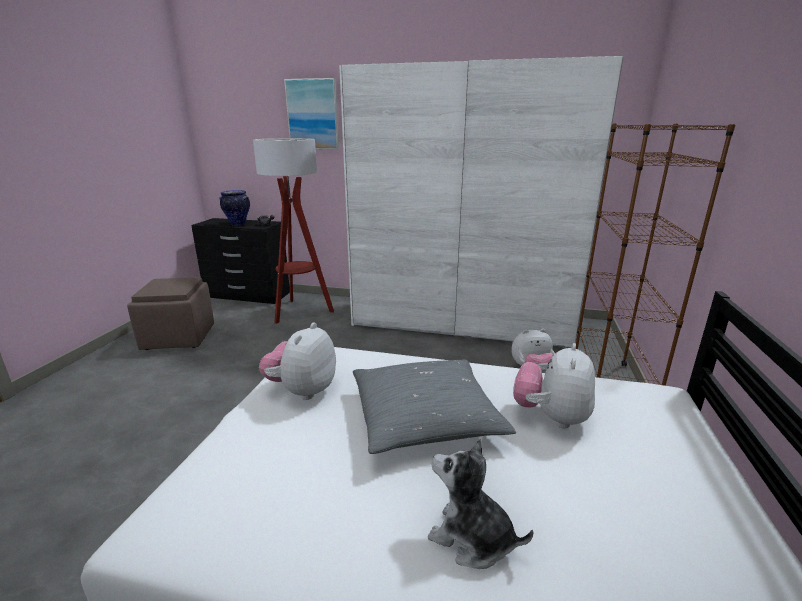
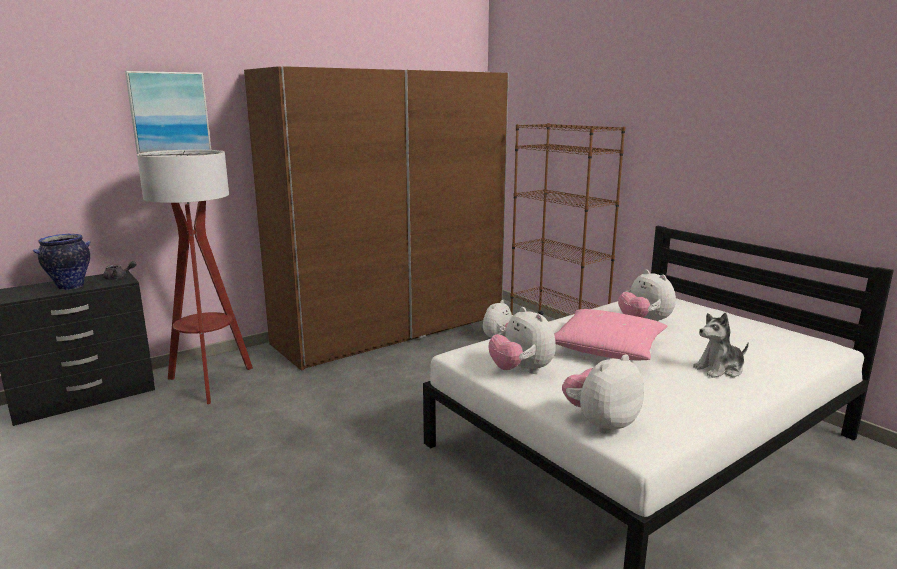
camera: 50 degrees left, 5 degrees down
brown ottoman [127,277,214,350] -> none
white wardrobe [339,56,624,348] -> brown wardrobe [244,66,509,371]
grey pillow [353,359,516,454] -> pink pillow [554,309,668,361]
none -> plush toy [562,354,644,434]

